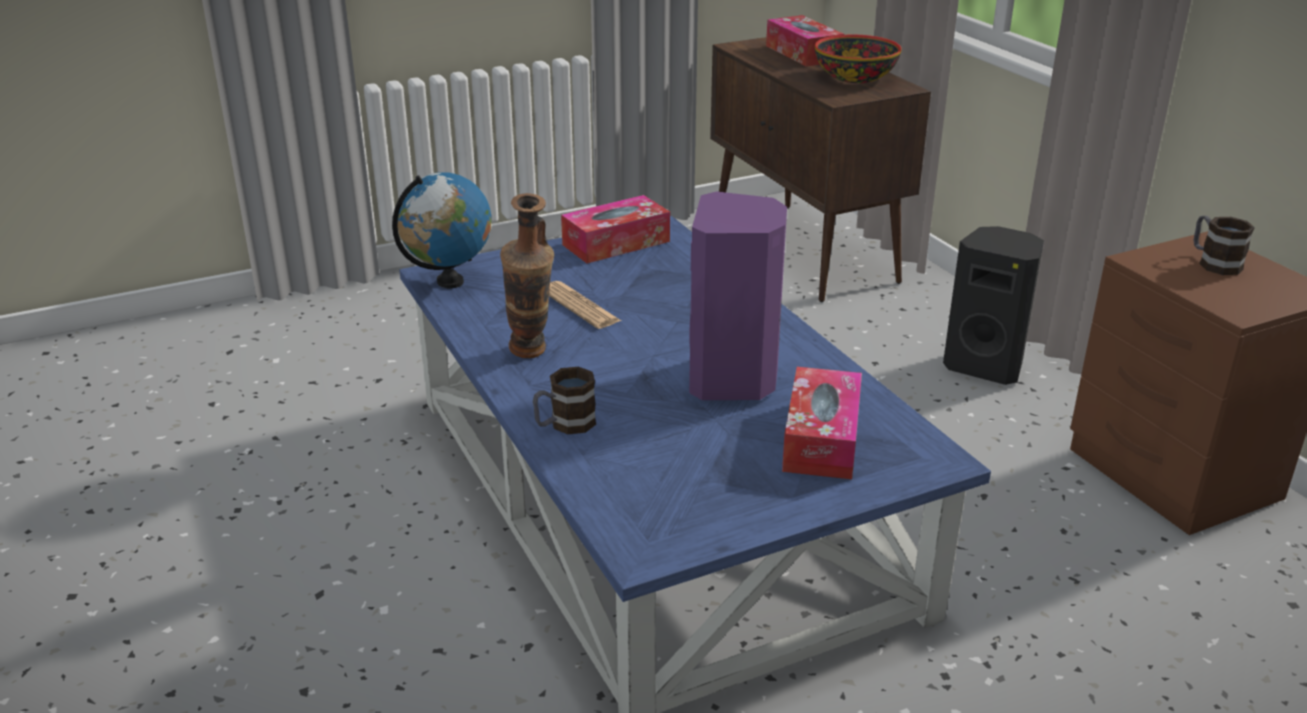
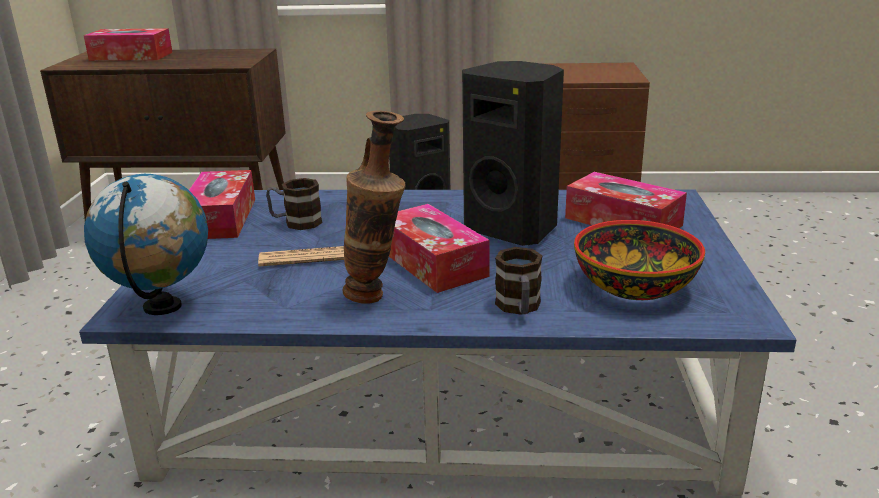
camera: 60 degrees left, 5 degrees down
purple speaker [689,191,787,400] -> black speaker [462,61,564,246]
bowl [815,35,902,83] -> bowl moved to [574,220,705,300]
mug [1194,216,1255,275] -> mug moved to [266,178,323,230]
none -> tissue box [389,204,490,293]

